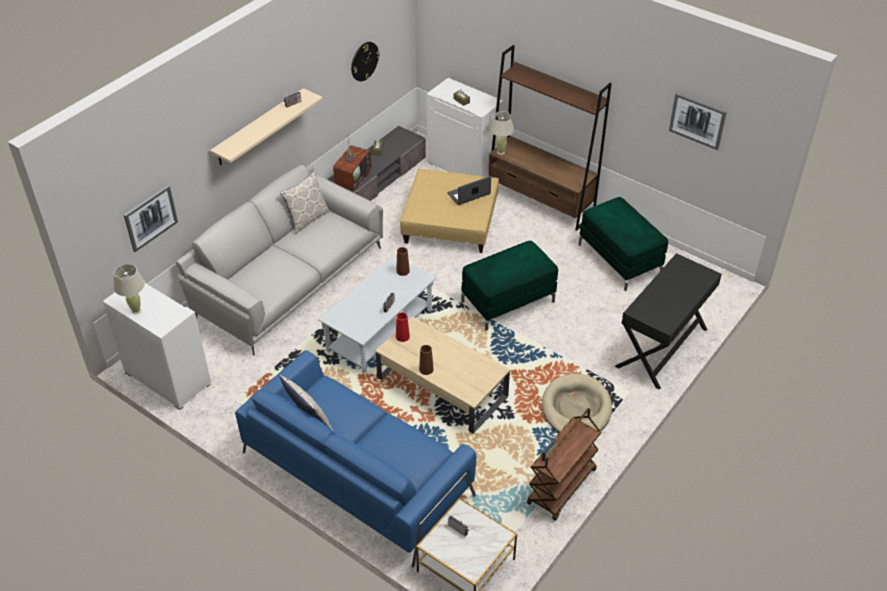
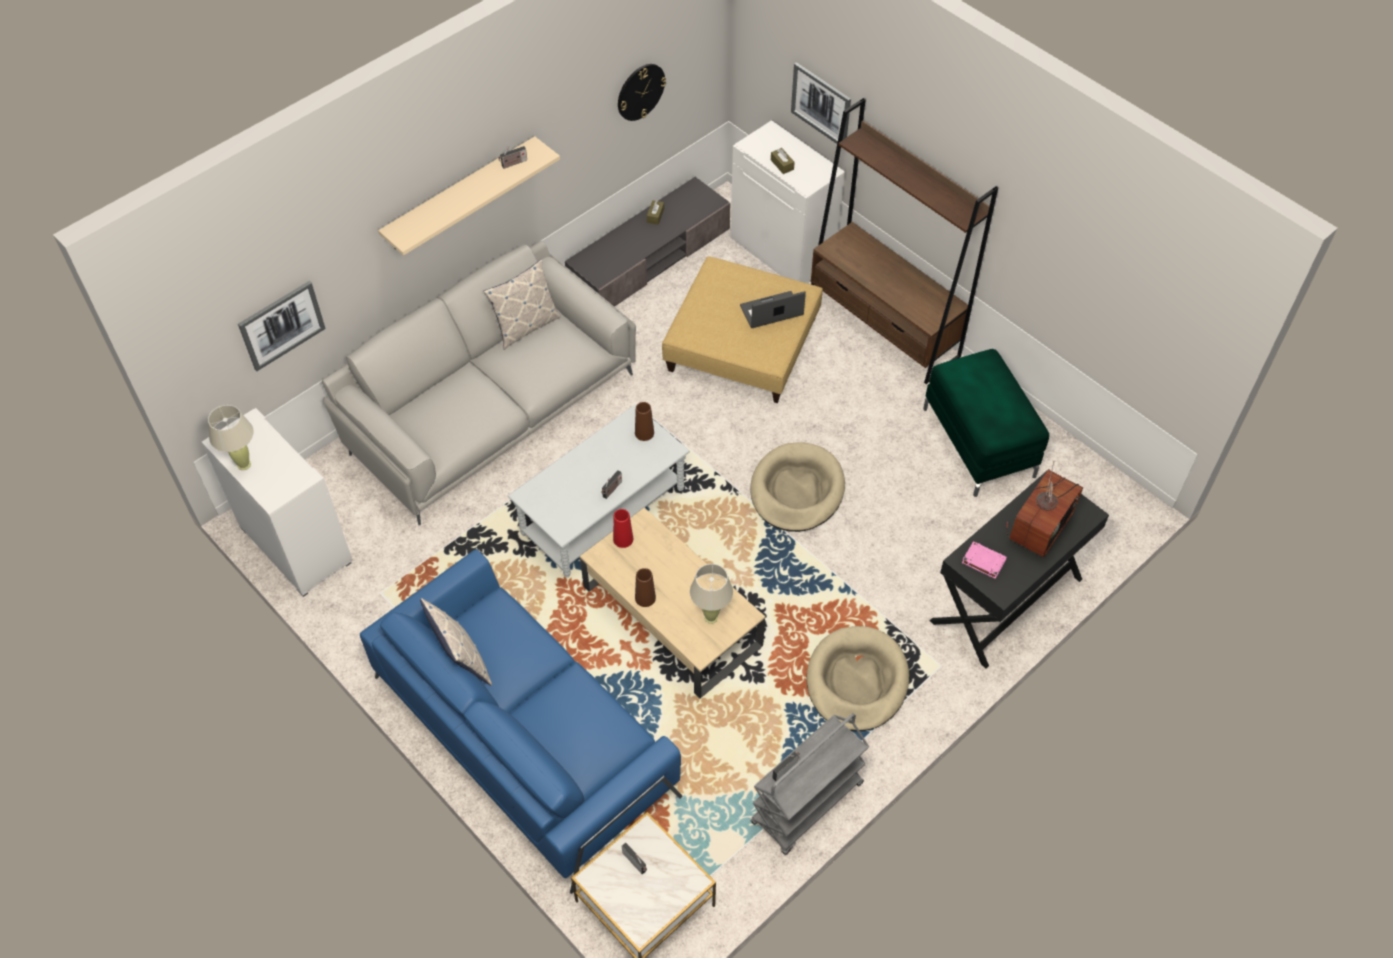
camera: 10 degrees right, 10 degrees up
television [333,143,372,191] -> television moved to [1006,461,1083,557]
green ottoman [461,241,558,330] -> beige dog bed [750,442,845,532]
beige table lamp [490,111,514,155] -> beige table lamp moved to [690,564,733,624]
brown cart [527,408,601,521] -> grey cart [750,713,869,855]
picture [669,93,727,150] -> picture moved to [791,62,851,144]
none -> pink book [962,541,1007,579]

